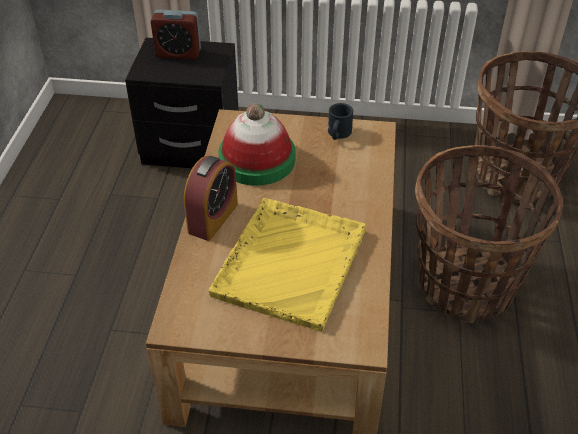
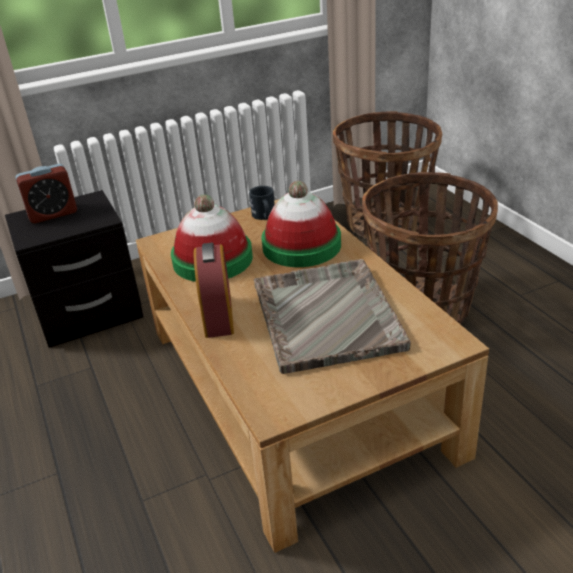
camera: 30 degrees left, 10 degrees down
yellow tray [209,198,366,331] -> grey tray [254,259,411,374]
none -> hat [261,181,341,267]

